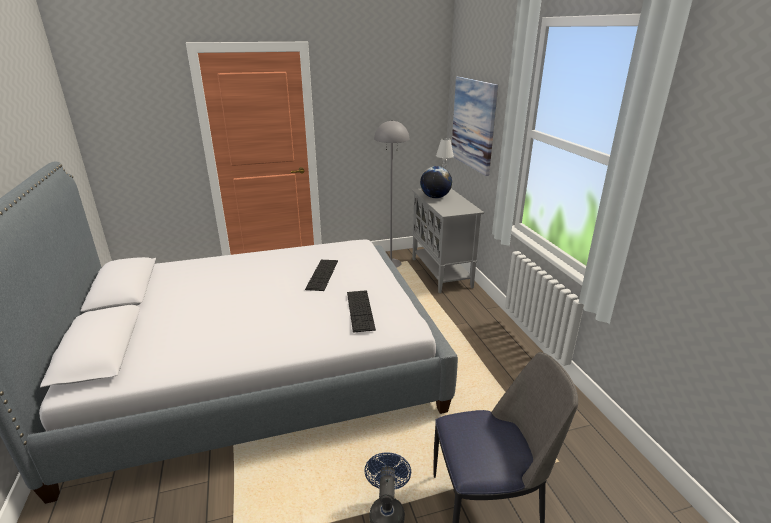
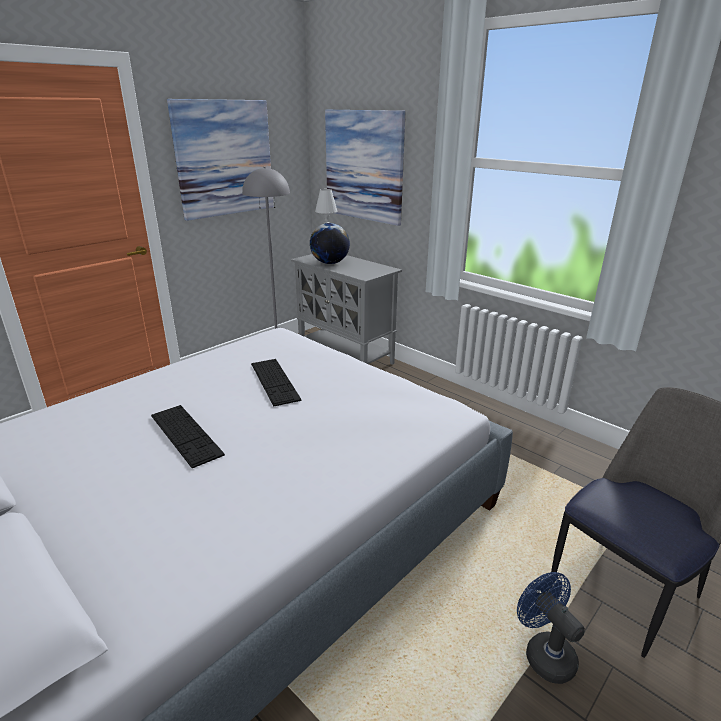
camera: 30 degrees left, 0 degrees up
keyboard [347,290,376,333] -> keyboard moved to [151,405,225,468]
none -> picture [167,99,274,221]

